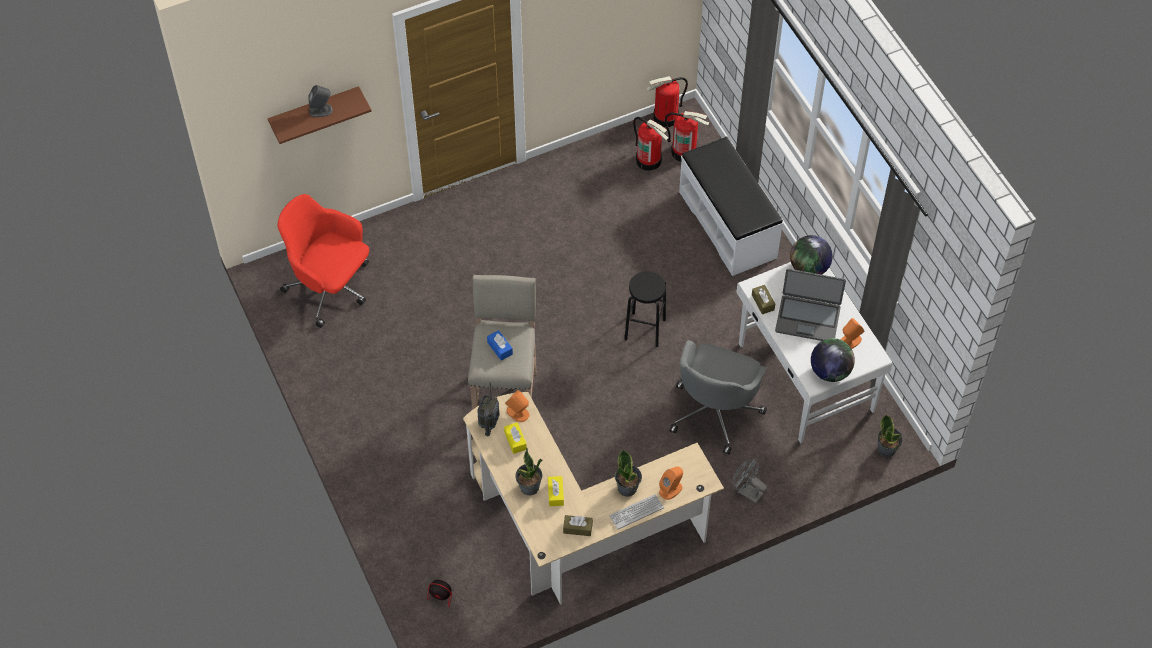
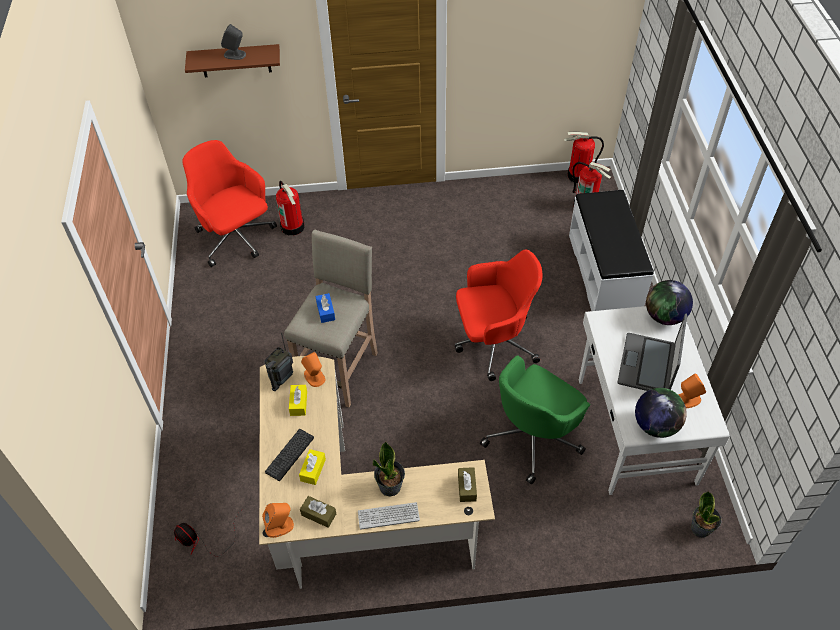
camera: 20 degrees right, 5 degrees down
potted plant [515,448,543,495] -> keyboard [265,429,314,481]
black stool [624,271,666,347] -> red office chair [455,250,543,381]
fire extinguisher [633,117,668,171] -> fire extinguisher moved to [276,181,305,236]
orange speaker [659,466,683,500] -> orange speaker moved to [262,503,294,538]
grey office chair [669,340,767,455] -> green office chair [480,355,591,485]
grey fan [732,459,767,503] -> none
brown tissue box [752,285,775,314] -> brown tissue box moved to [458,467,477,502]
laptop [775,269,846,341] -> laptop turned 75 degrees clockwise [618,313,687,391]

